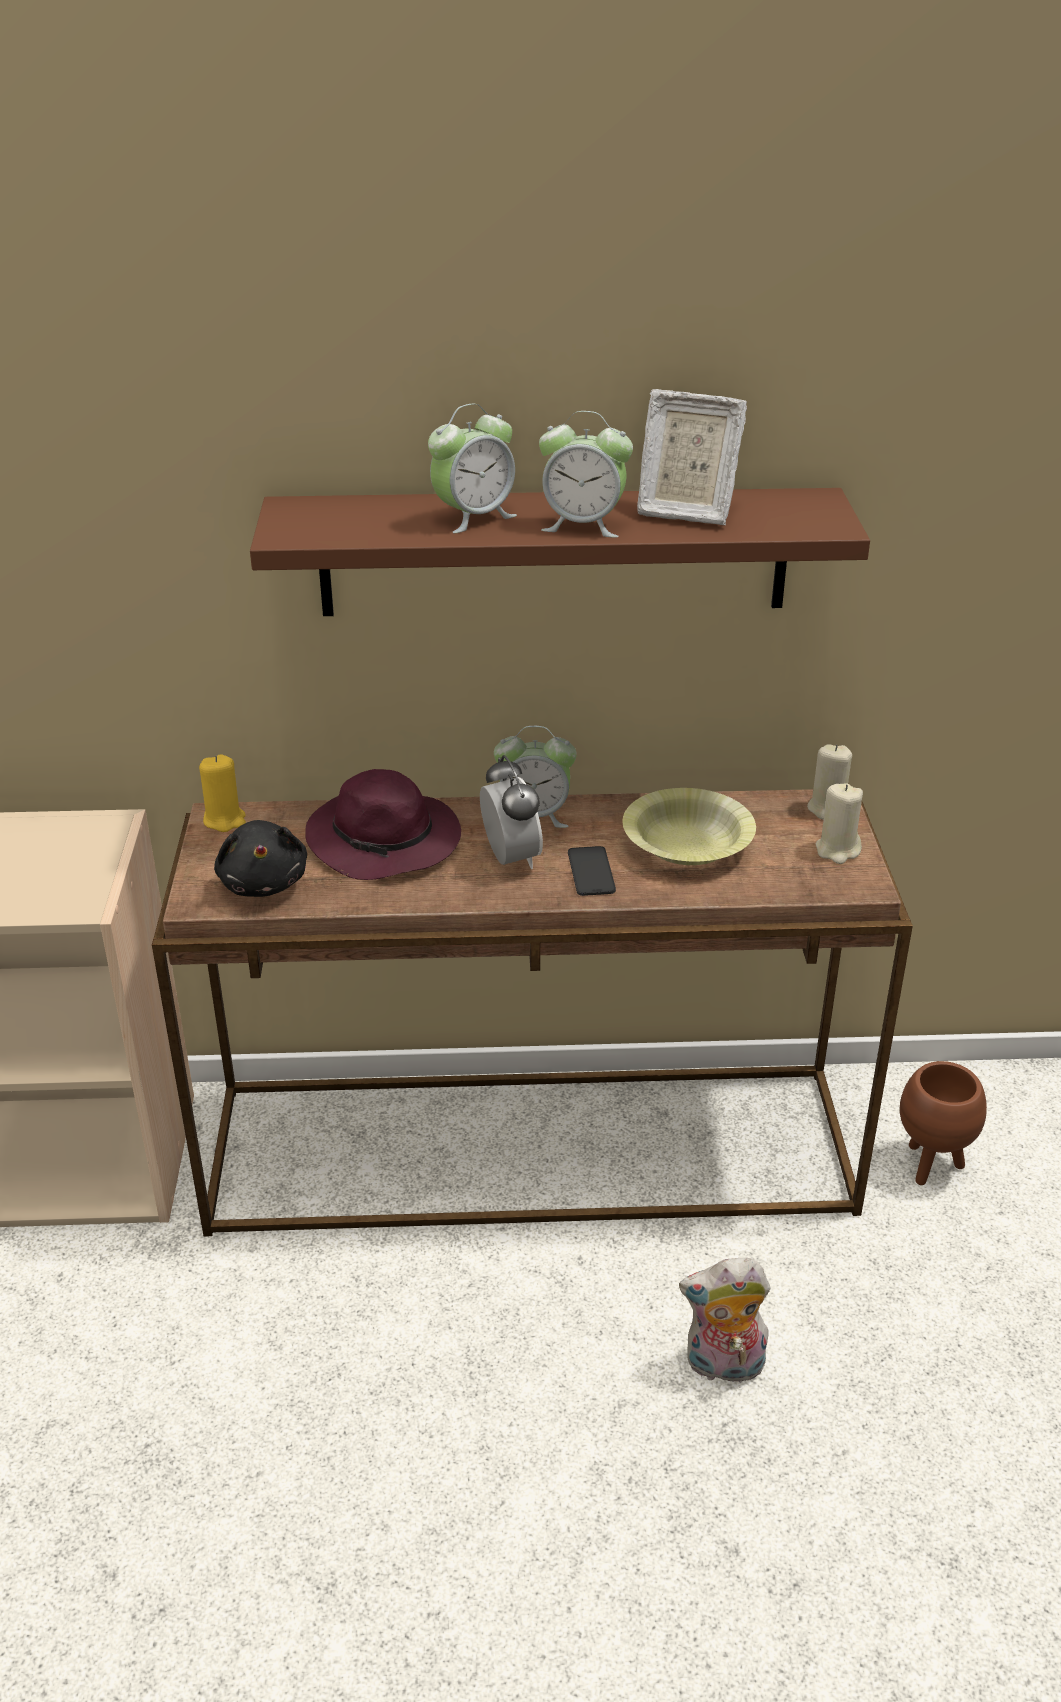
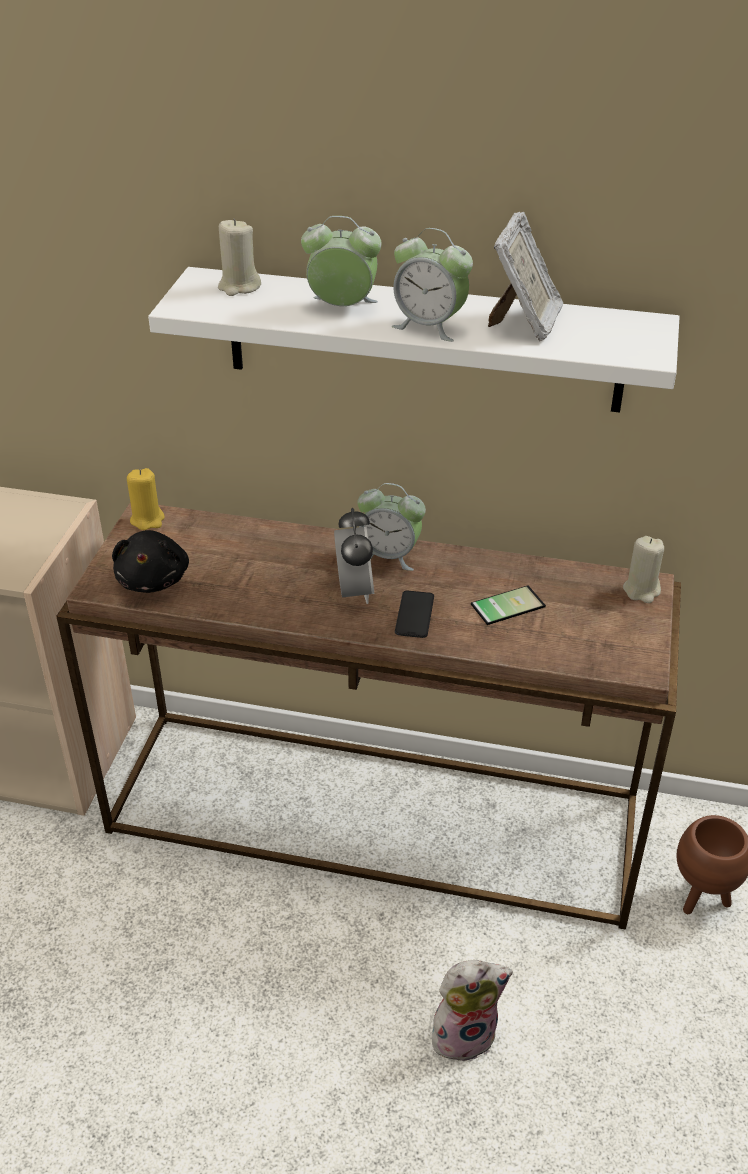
camera: 15 degrees right, 5 degrees up
brown shelf [250,488,870,616] -> white shelf [148,267,680,413]
purple hat [306,769,461,880] -> none
alarm clock [428,403,517,533] -> alarm clock turned 150 degrees counterclockwise [301,216,382,306]
yellow bowl [623,788,756,865] -> phone [471,585,546,625]
picture frame [637,389,747,525] -> picture frame turned 105 degrees counterclockwise [488,212,563,341]
plush toy [679,1258,771,1383] -> plush toy turned 150 degrees clockwise [432,960,513,1061]
beige candle [816,783,863,864] -> beige candle moved to [218,219,261,296]

